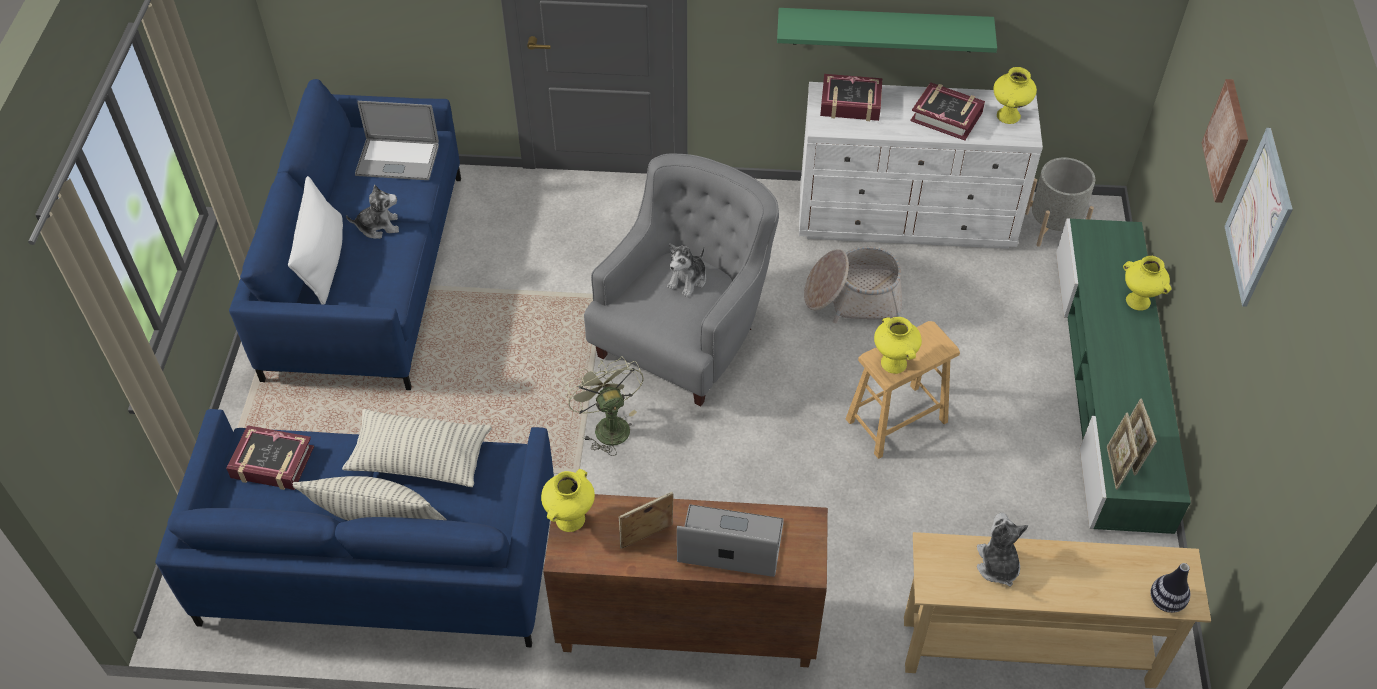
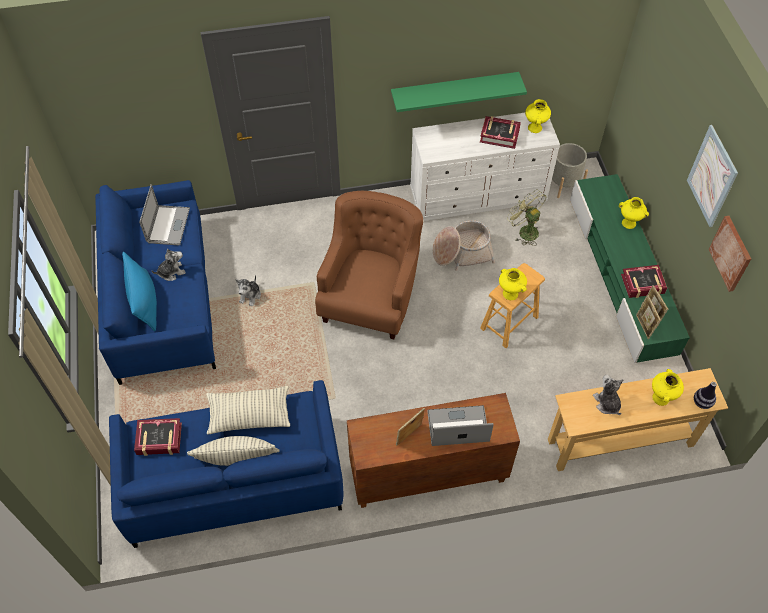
camera: 15 degrees left, 5 degrees up
white pillow [288,176,343,305] -> blue pillow [122,252,157,331]
laptop [355,101,439,180] -> laptop turned 75 degrees counterclockwise [139,184,190,245]
yellow vase [541,469,595,532] -> yellow vase moved to [652,369,684,406]
green fan [566,356,644,456] -> green fan moved to [507,189,547,246]
grey armchair [584,153,779,406] -> brown armchair [315,191,423,339]
plush toy [667,244,706,297] -> plush toy moved to [235,275,261,306]
book [820,74,882,121] -> book moved to [621,265,667,298]
picture [1202,79,1248,203] -> picture moved to [709,216,751,292]

